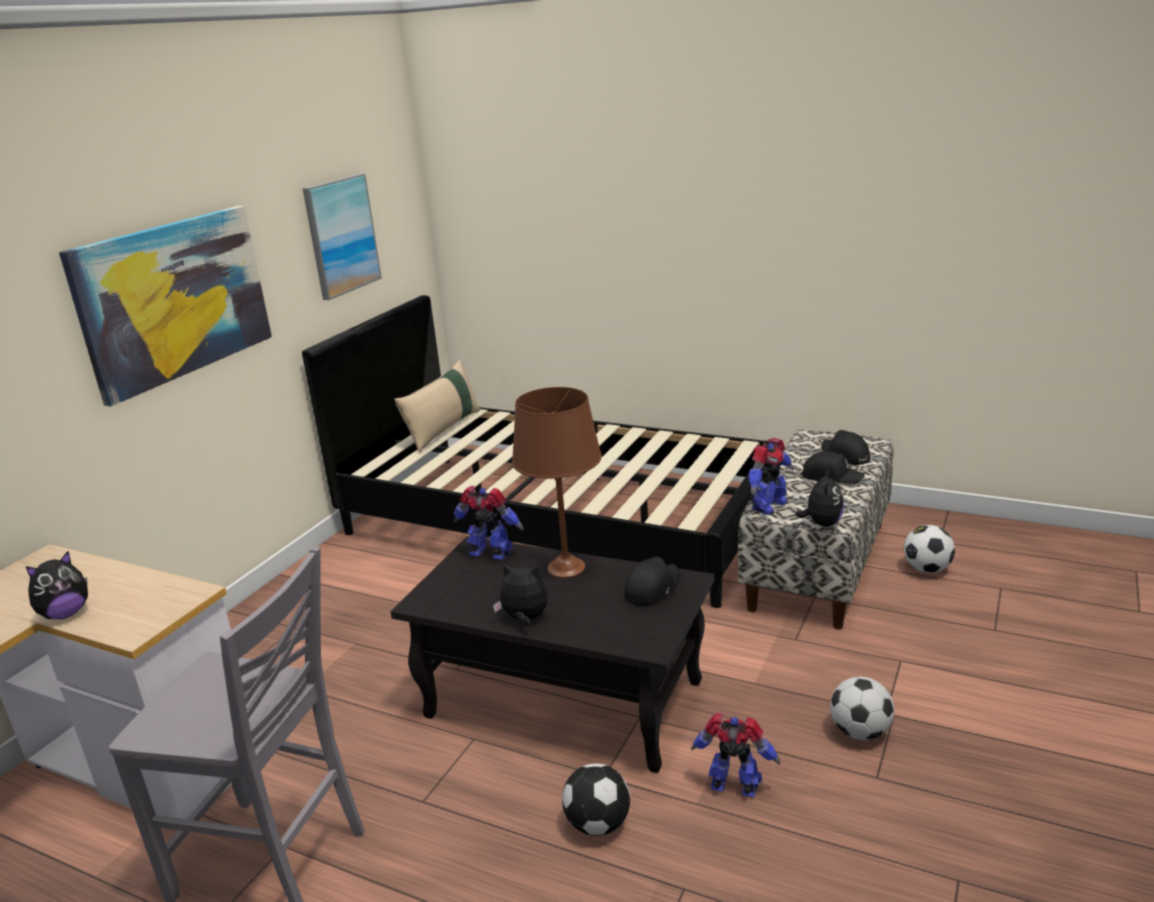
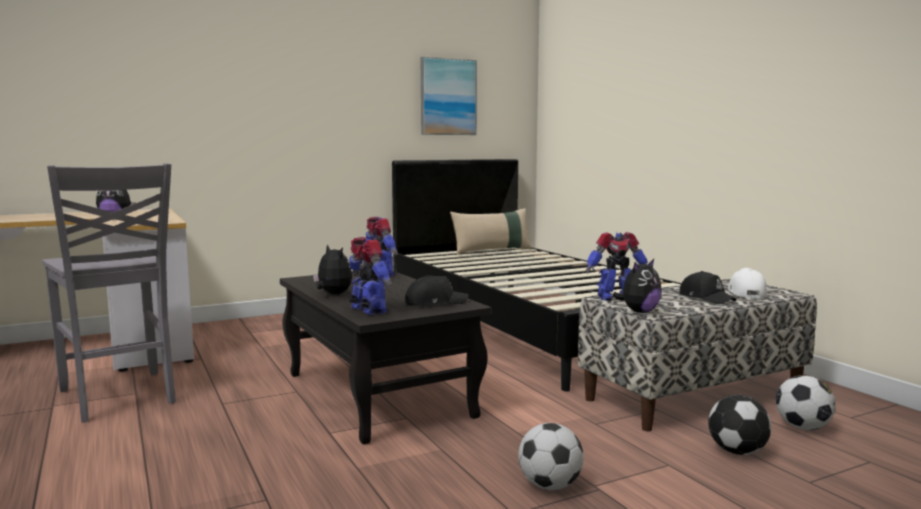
camera: 35 degrees right, 15 degrees down
picture [59,206,272,407] -> none
brown table lamp [512,387,602,578] -> none
football [562,764,630,836] -> football moved to [708,394,771,455]
toy robot [691,713,780,797] -> toy robot moved to [349,237,392,315]
black cap [821,430,870,465] -> white cap [728,268,767,299]

